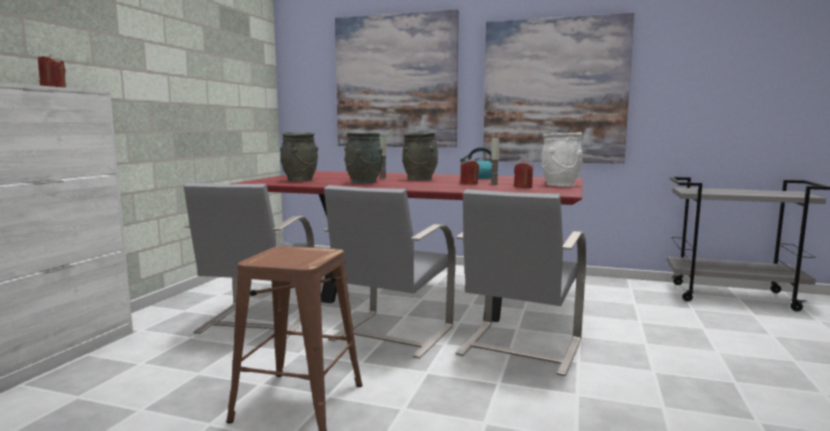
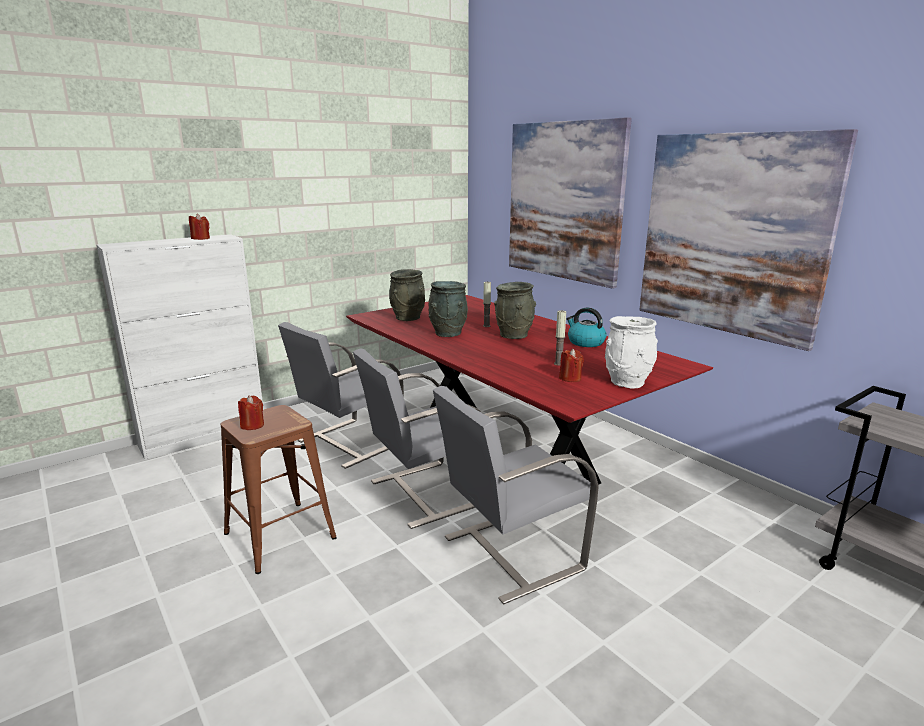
camera: 35 degrees right, 10 degrees up
red candle [460,159,479,185] -> red candle moved to [238,395,264,430]

